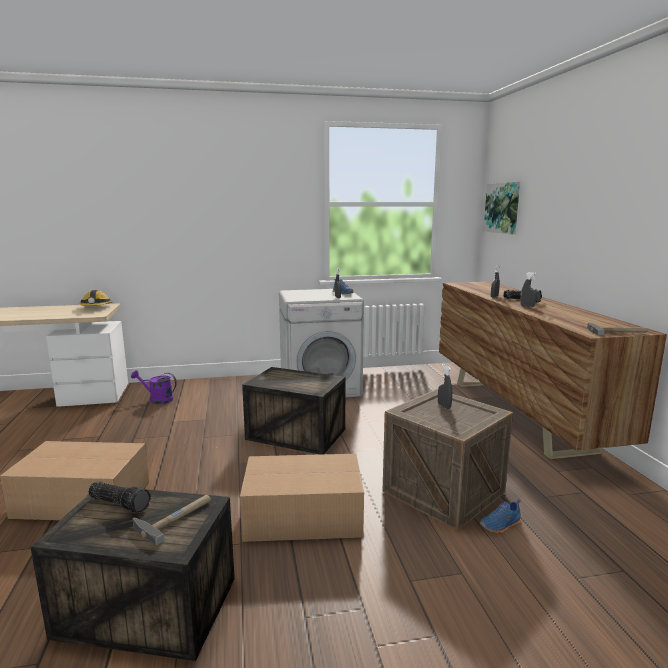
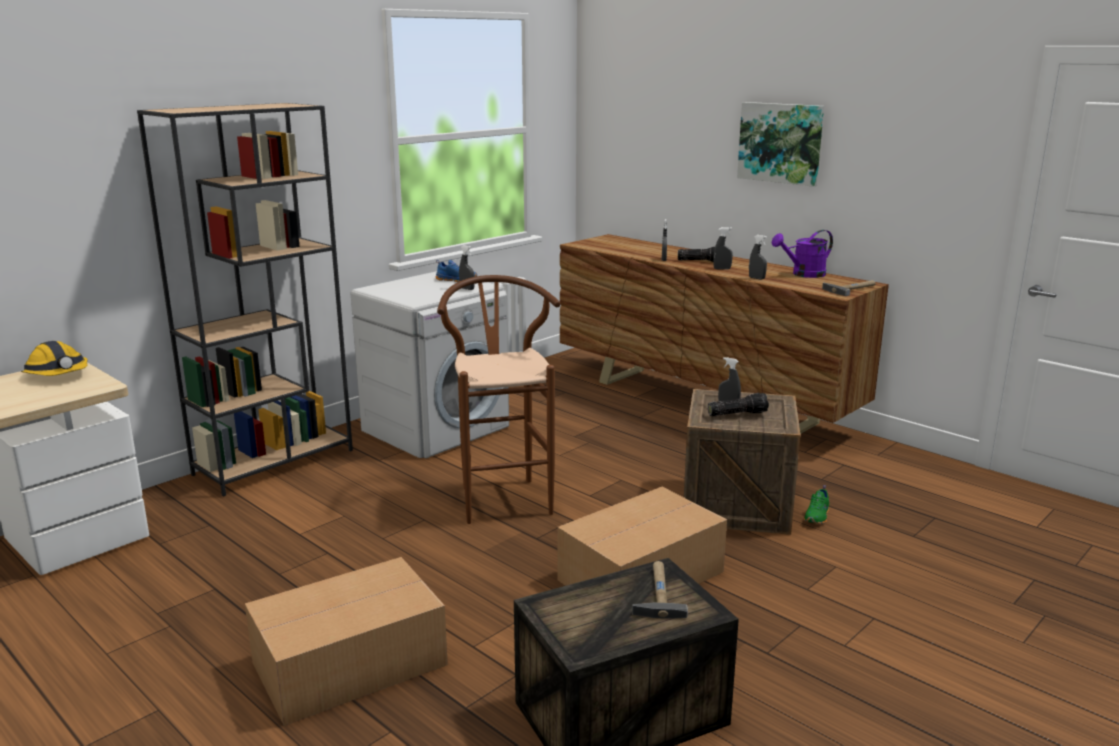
camera: 35 degrees left, 5 degrees up
flashlight [88,482,151,512] -> flashlight moved to [708,393,769,416]
purple watering can [131,370,177,404] -> purple watering can moved to [772,230,833,278]
crate [242,367,346,455] -> brown stool [437,275,561,524]
blue shoe [480,499,521,533] -> green shoe [804,485,829,524]
picture [484,182,520,234] -> picture moved to [737,102,824,187]
none -> bookcase [137,103,353,497]
none -> grey spray bottle [749,235,767,279]

